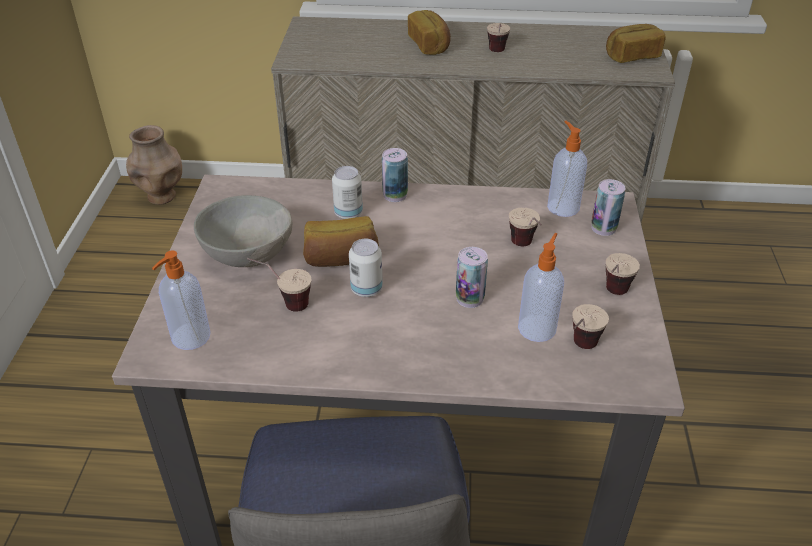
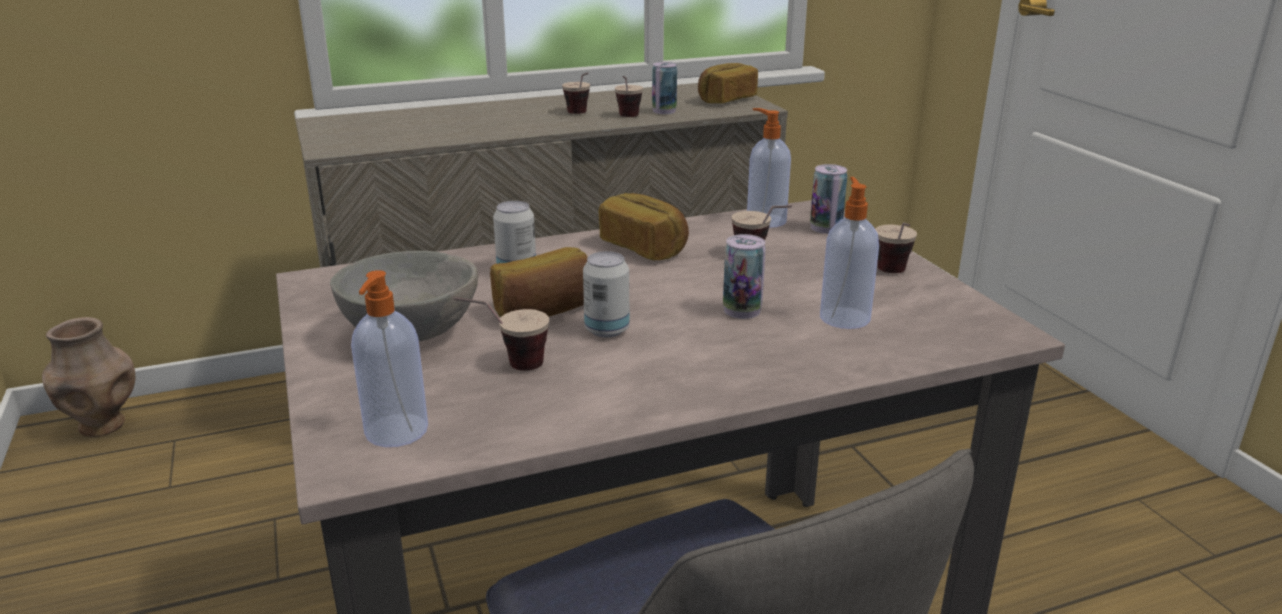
camera: 25 degrees left, 15 degrees down
can [382,148,408,202] -> can moved to [652,62,677,114]
bread [408,10,451,55] -> bread moved to [599,193,689,260]
cup [573,304,609,349] -> cup moved to [615,76,643,117]

